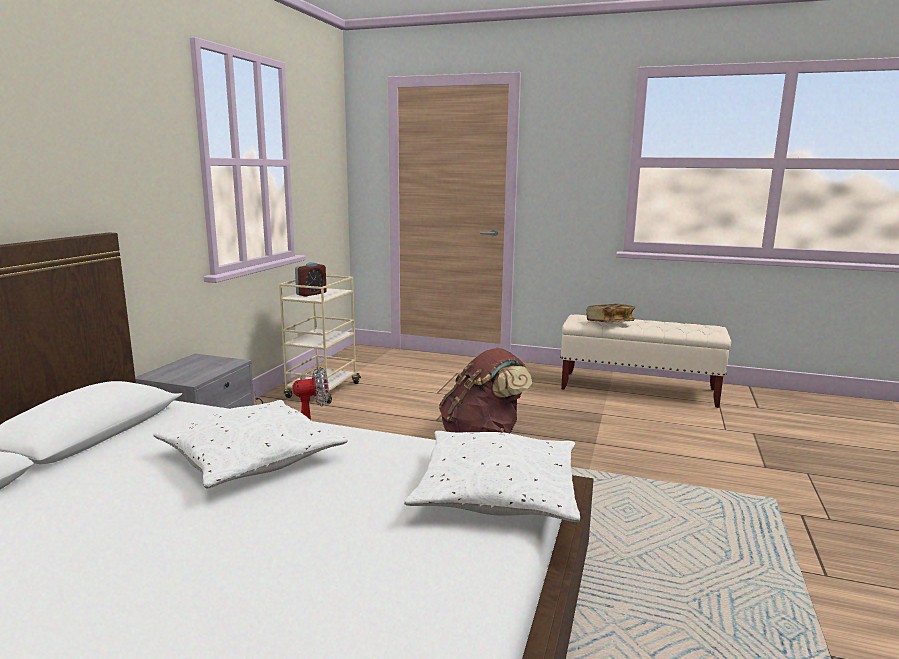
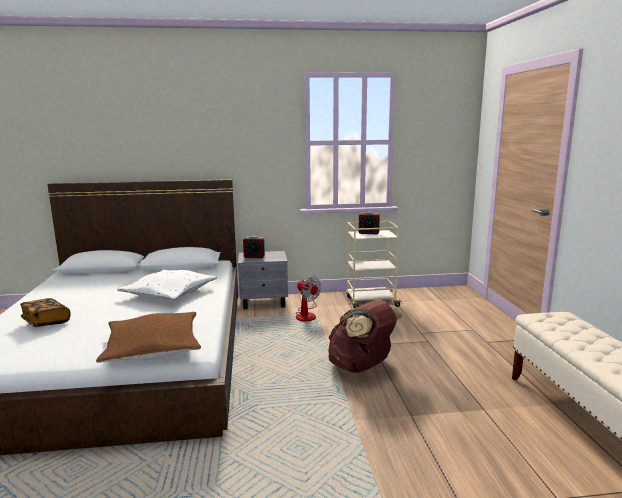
camera: 65 degrees right, 0 degrees up
white pillow [404,431,580,522] -> brown pillow [96,312,201,363]
book [587,304,635,322] -> book moved to [20,298,71,327]
none -> alarm clock [243,236,265,258]

